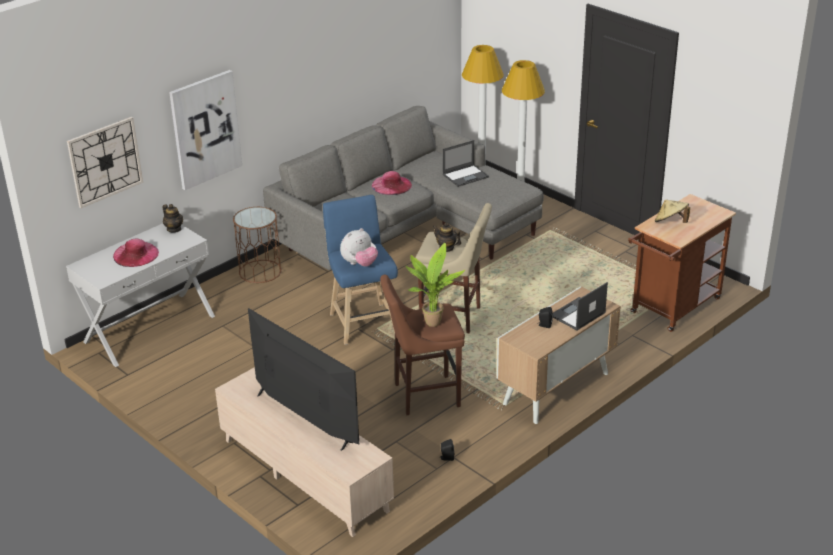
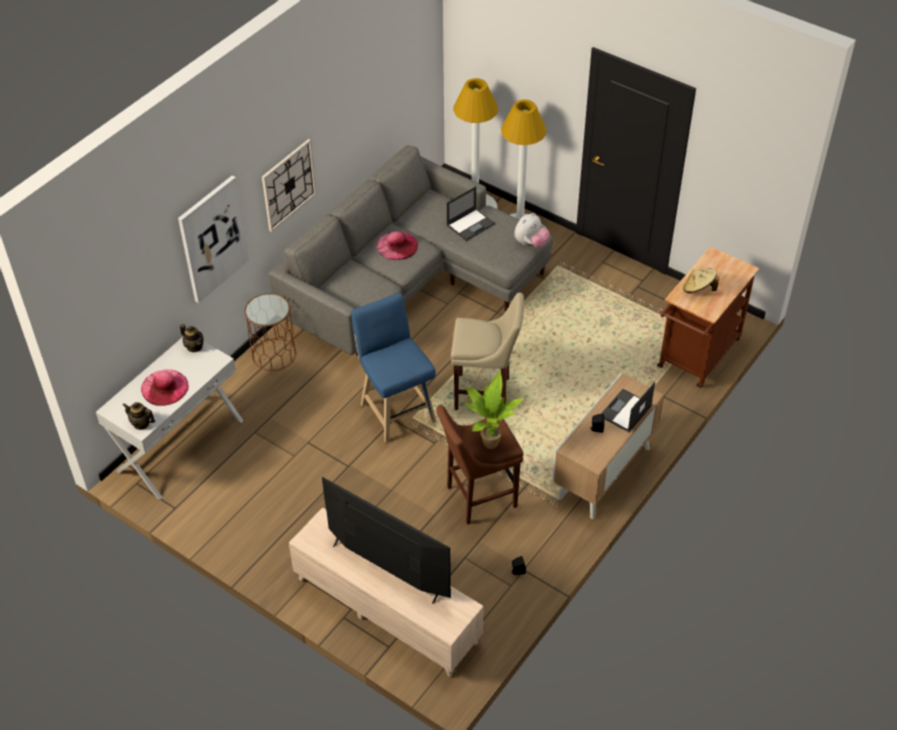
camera: 10 degrees left, 15 degrees up
wall clock [67,117,143,208] -> wall clock moved to [262,139,316,232]
plush toy [340,228,378,267] -> plush toy moved to [514,213,550,248]
teapot [433,222,461,252] -> teapot moved to [123,402,155,430]

